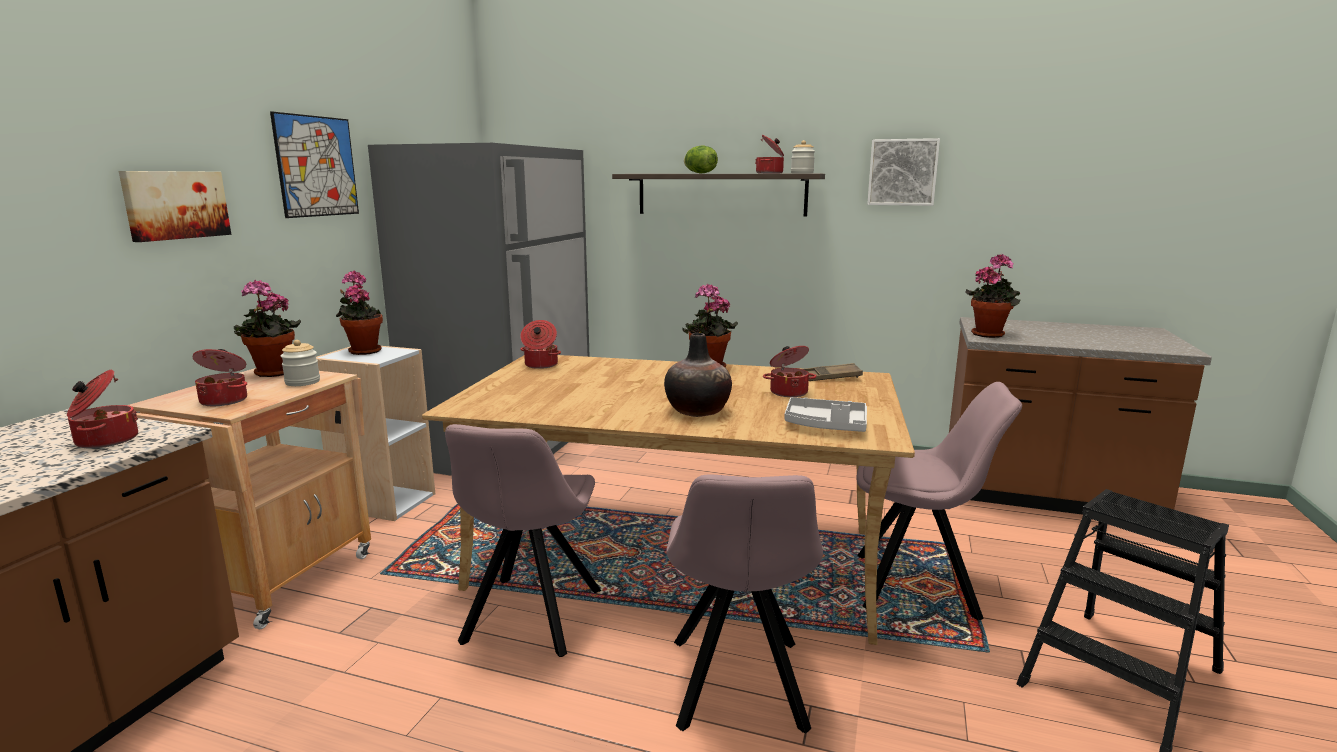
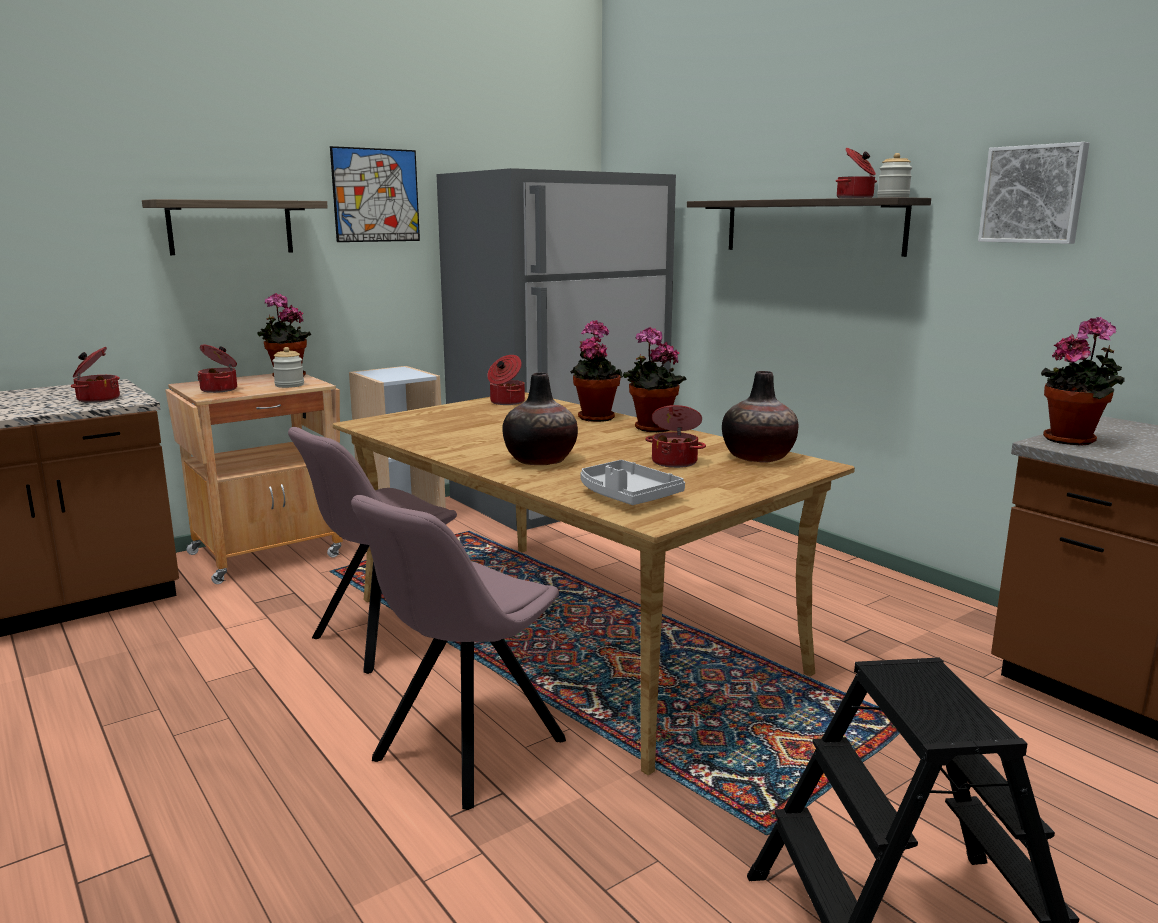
camera: 35 degrees right, 0 degrees up
picture [119,171,231,242] -> shelf [142,199,328,255]
potted plant [336,271,383,355] -> potted plant moved to [570,320,623,422]
lettuce [684,146,718,173] -> none
brown tray [803,363,863,381] -> vase [722,371,798,463]
pink chair [856,382,1022,620] -> none

